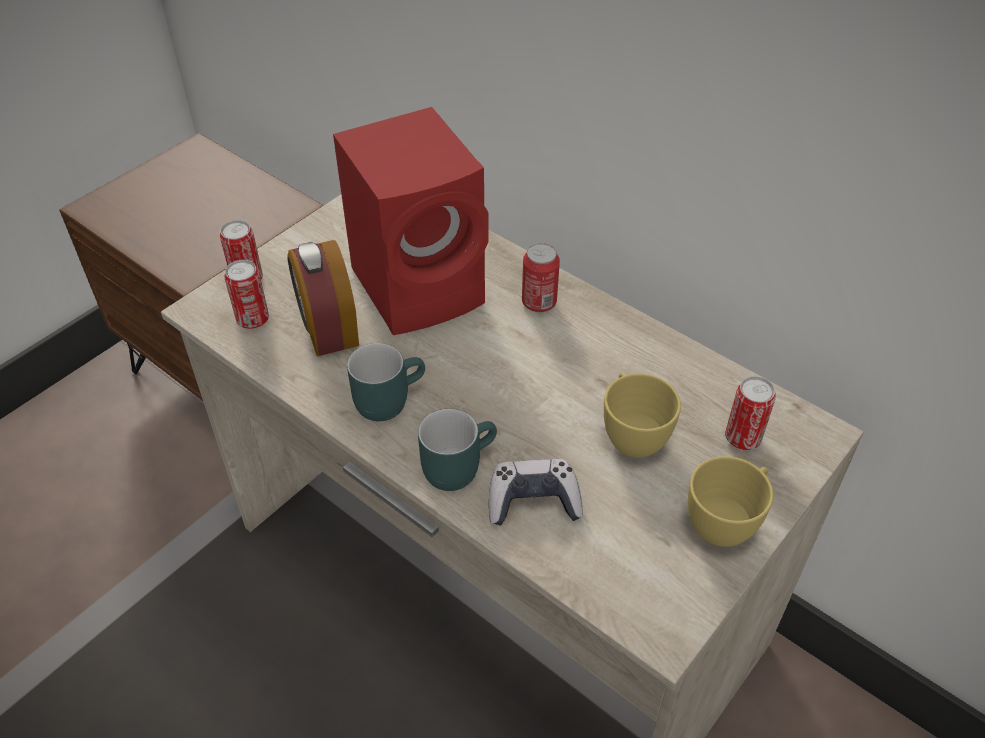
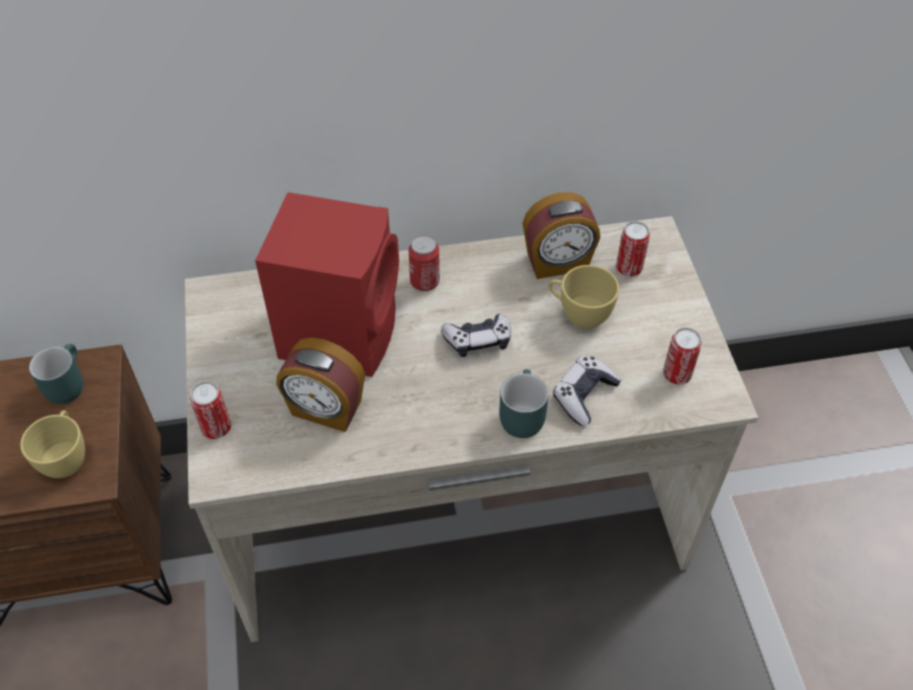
camera: 50 degrees left, 5 degrees up
can [224,260,269,329] -> can moved to [663,328,702,385]
turquoise mug [347,343,425,421] -> turquoise mug moved to [29,344,83,404]
yellow cup [688,456,774,547] -> yellow cup moved to [20,410,85,478]
none -> game controller [441,313,511,357]
none -> alarm clock [522,192,600,279]

